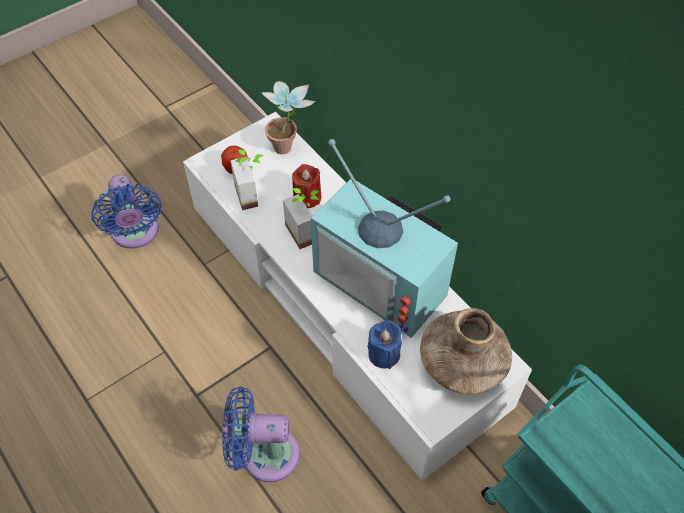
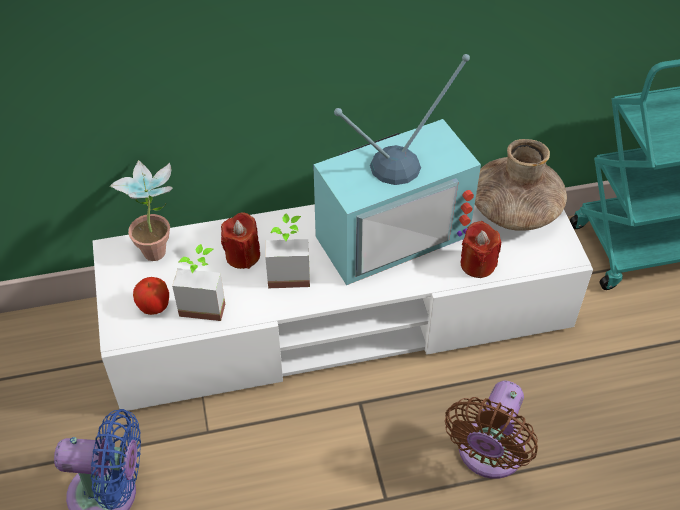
camera: 65 degrees left, 5 degrees down
blue fan [222,387,300,482] -> brown fan [445,381,538,479]
blue candle [368,320,402,369] -> red candle [461,221,501,278]

